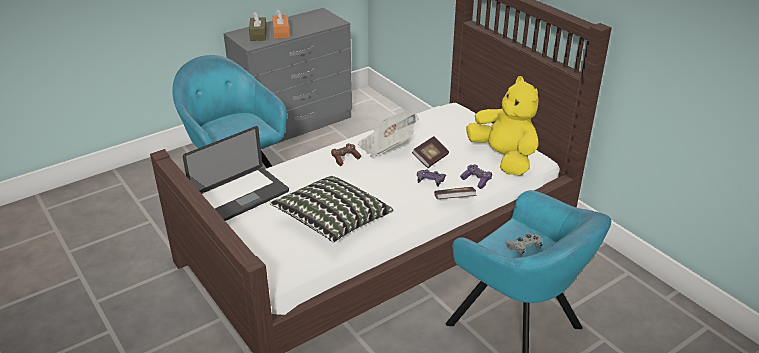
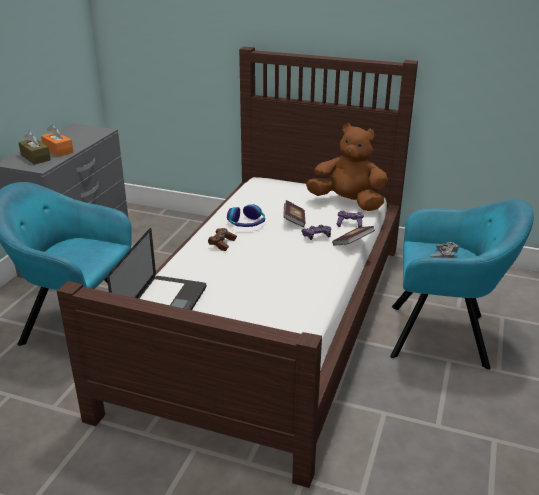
camera: 35 degrees left, 5 degrees down
pillow [270,176,393,243] -> none
newspaper [358,111,419,157] -> headphones [227,204,265,227]
yellow plush toy [466,76,539,175] -> brown plush toy [306,123,388,211]

